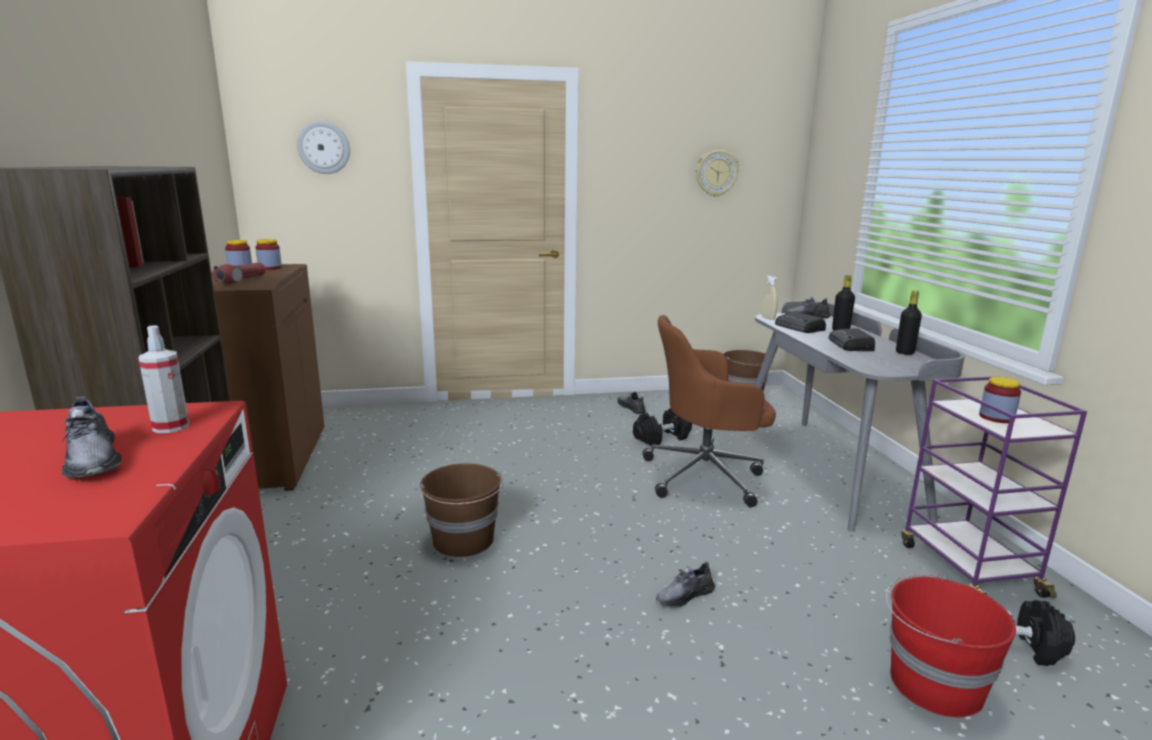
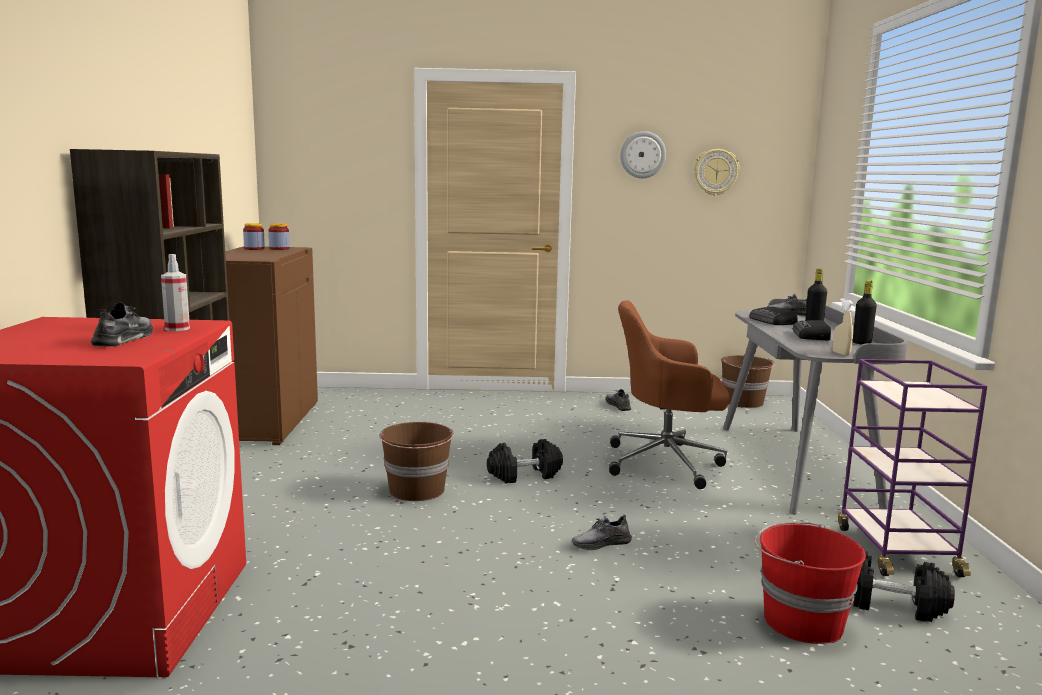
camera: 10 degrees right, 5 degrees down
grey shoe [61,396,121,478] -> grey shoe turned 150 degrees counterclockwise [91,302,153,347]
flashlight [213,262,266,284] -> none
wall clock [297,121,350,174] -> wall clock moved to [620,131,666,178]
black dumbbell [633,408,692,447] -> black dumbbell moved to [487,439,563,484]
beige spray bottle [761,275,778,320] -> beige spray bottle moved to [832,298,853,356]
jar [979,377,1021,423] -> none

